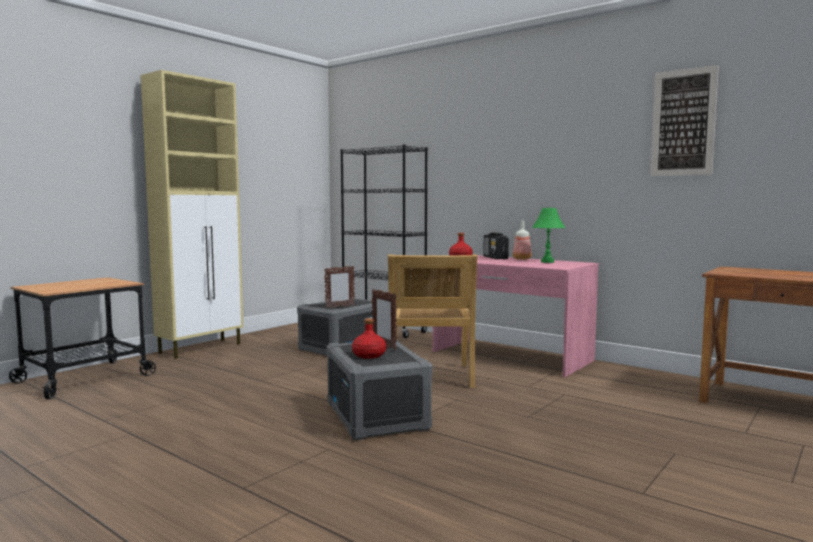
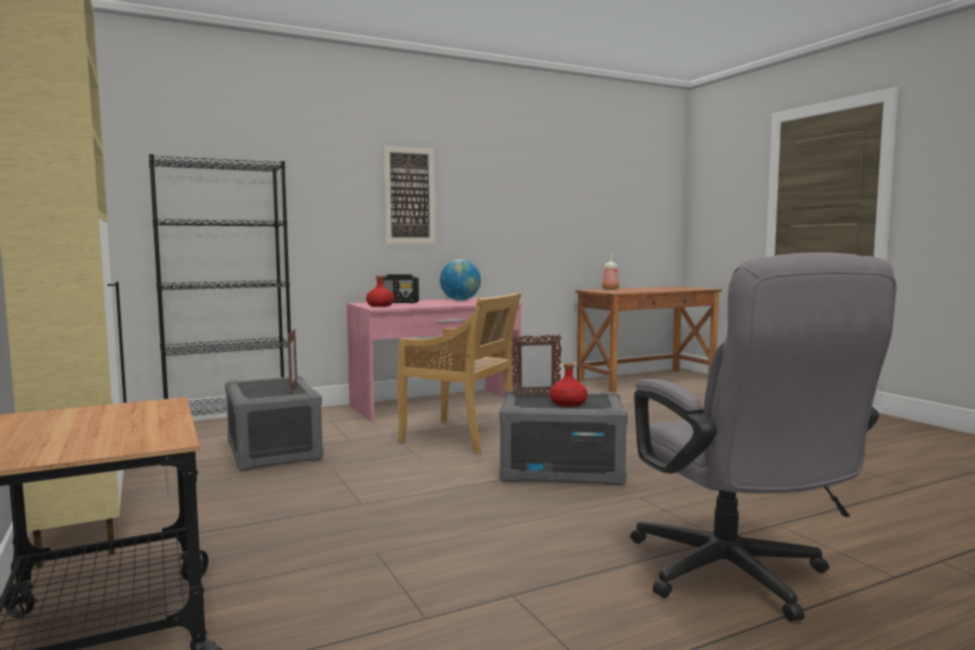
camera: 65 degrees left, 0 degrees up
bottle [513,221,532,260] -> bottle moved to [602,254,619,290]
green table lamp [532,208,565,263] -> globe [440,259,481,301]
picture [651,65,719,176] -> picture moved to [383,146,435,243]
none -> grey office chair [630,252,897,622]

